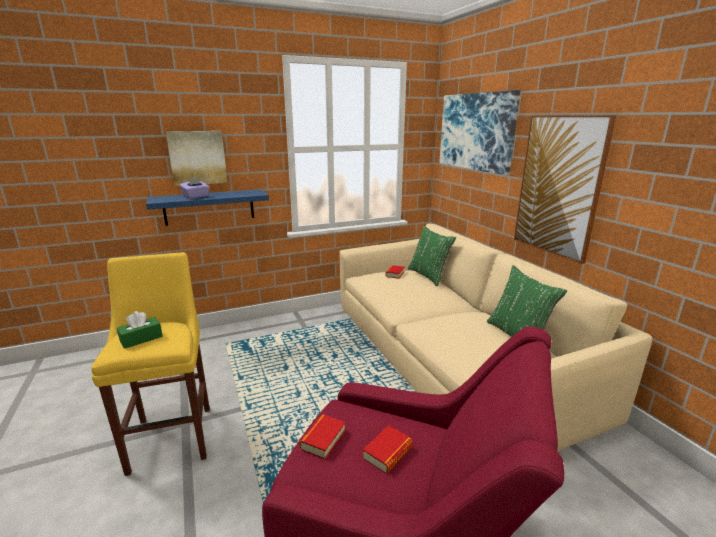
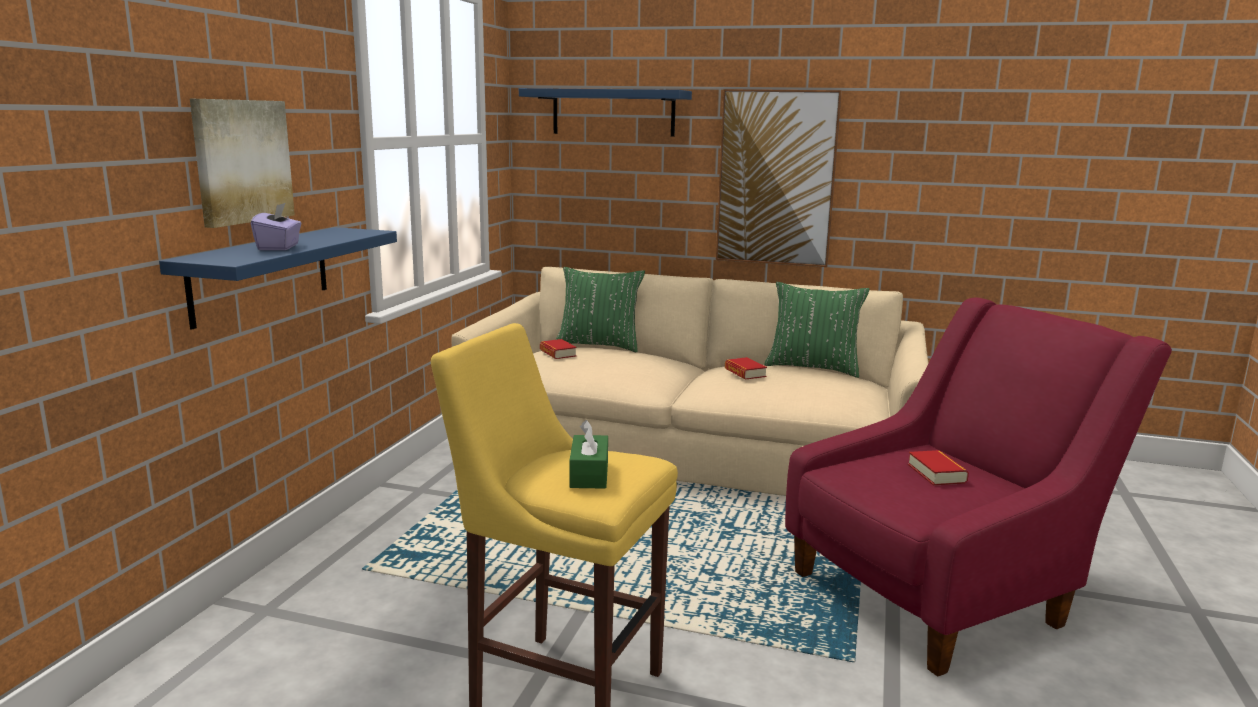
camera: 50 degrees left, 5 degrees down
book [299,414,346,460] -> book moved to [725,357,767,380]
picture [439,90,520,175] -> blue shelf [519,88,692,137]

